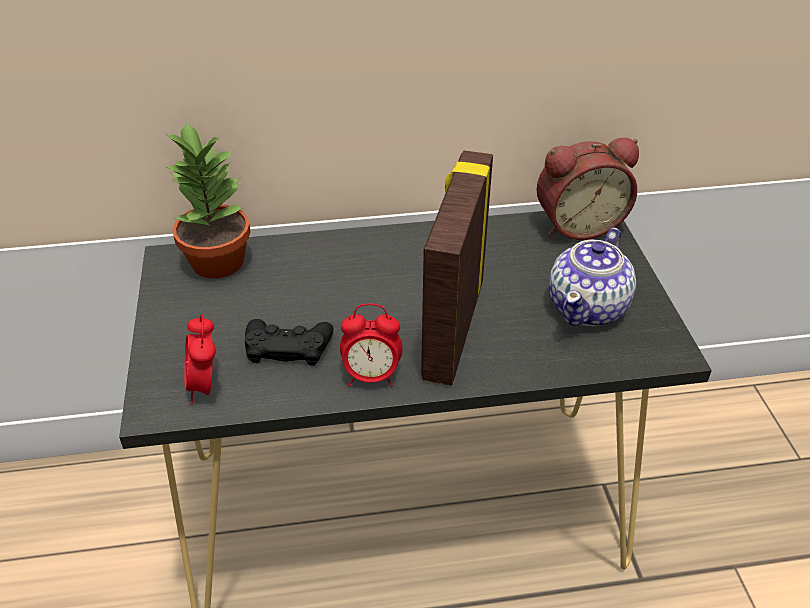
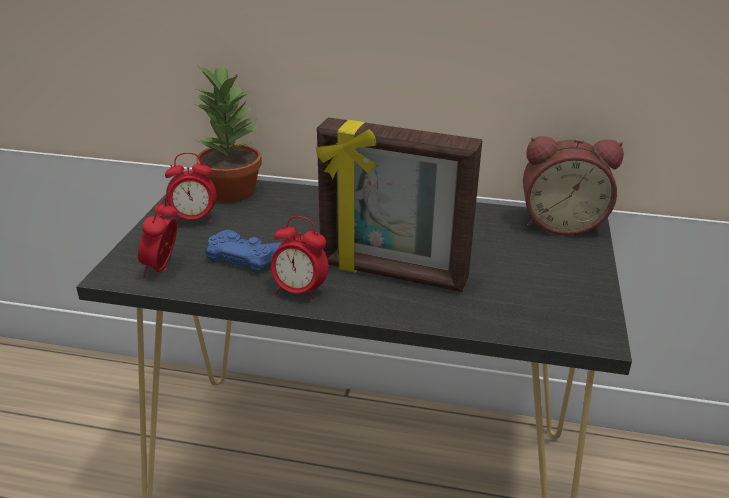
camera: 20 degrees right, 10 degrees down
black game controller [245,319,334,366] -> blue game controller [205,230,281,274]
picture frame [421,150,493,386] -> picture frame turned 105 degrees counterclockwise [316,117,482,292]
teapot [549,228,636,326] -> none
none -> alarm clock [165,153,217,226]

